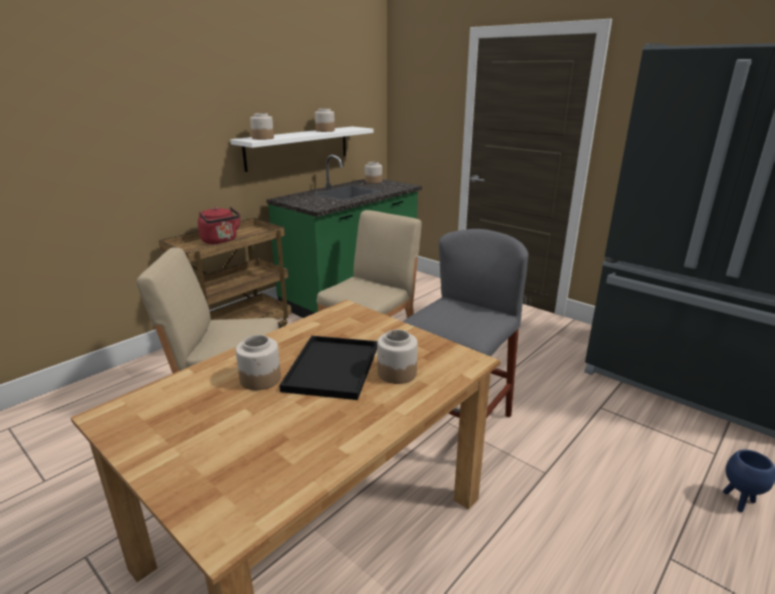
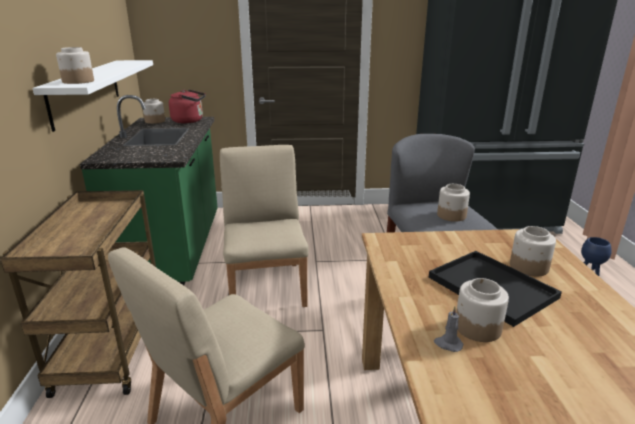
camera: 45 degrees left, 0 degrees up
red kettle [198,207,241,245] -> red kettle moved to [169,89,206,123]
jar [315,108,335,132] -> jar moved to [437,184,470,222]
none -> grey candle [434,306,463,352]

